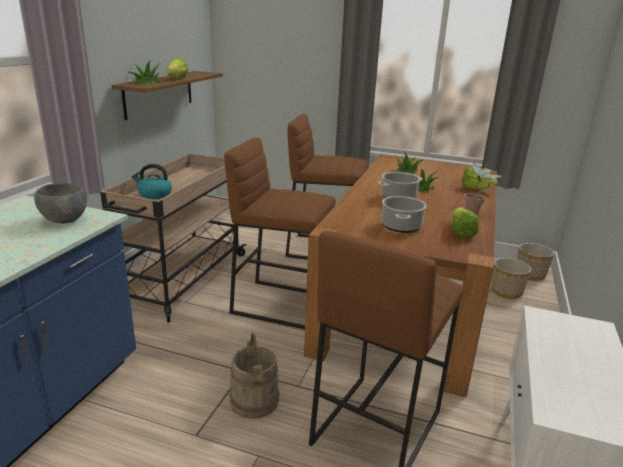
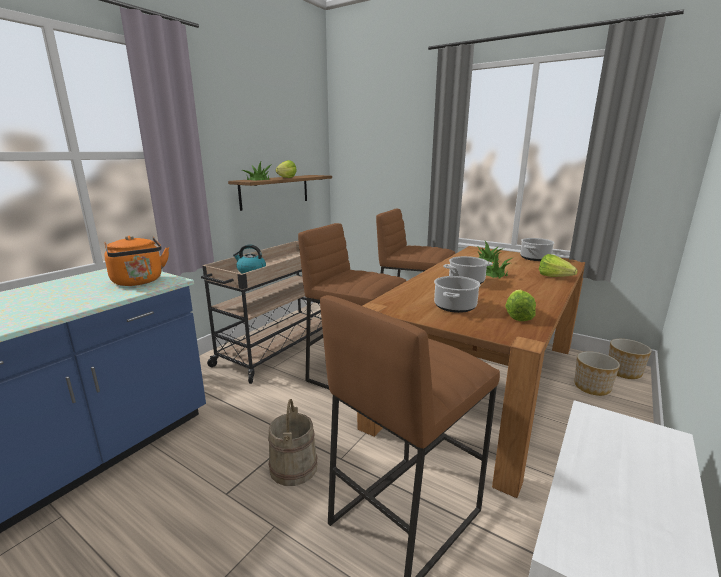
camera: 15 degrees right, 5 degrees down
grey bowl [34,183,87,224] -> orange kettle [104,236,169,286]
potted plant [464,161,502,215] -> none
none -> cooking pot [520,238,554,261]

